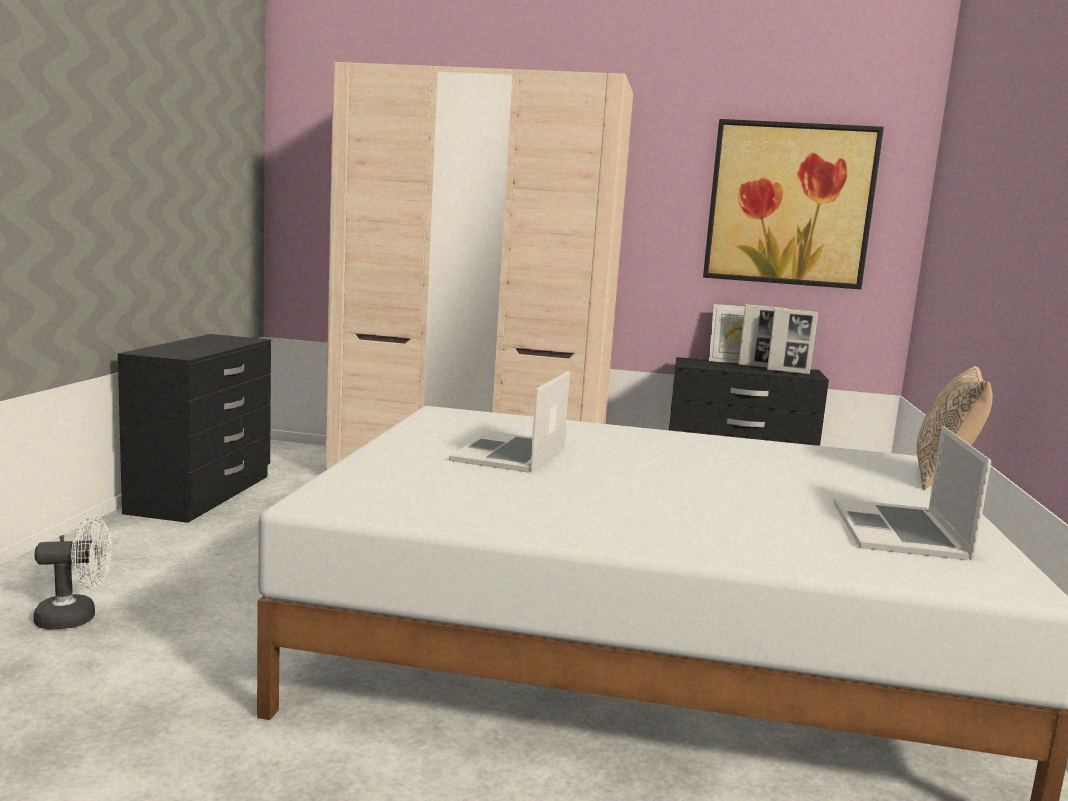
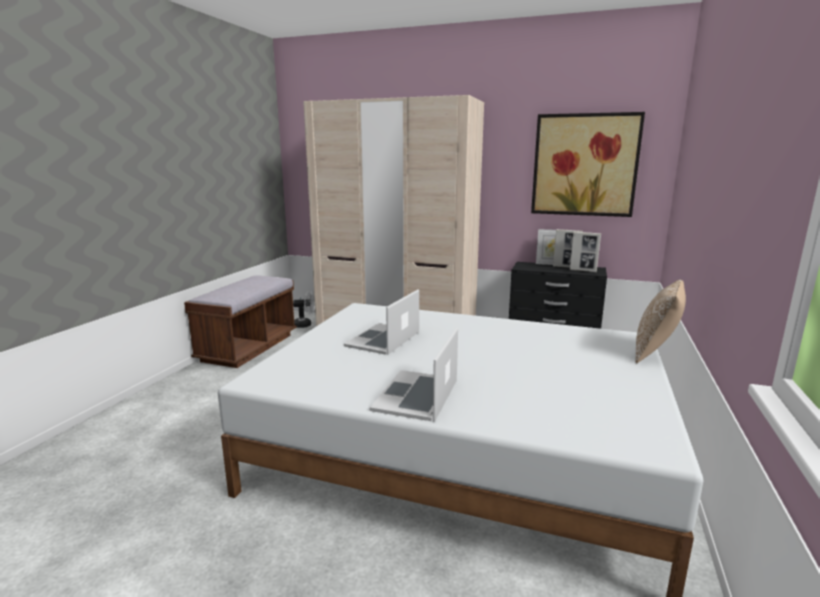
camera: 10 degrees right, 5 degrees up
white fan [34,515,112,629] -> white fan moved to [293,291,315,328]
black dresser [118,334,271,523] -> brown bench [184,276,297,368]
laptop [833,426,991,560] -> laptop moved to [370,328,458,422]

